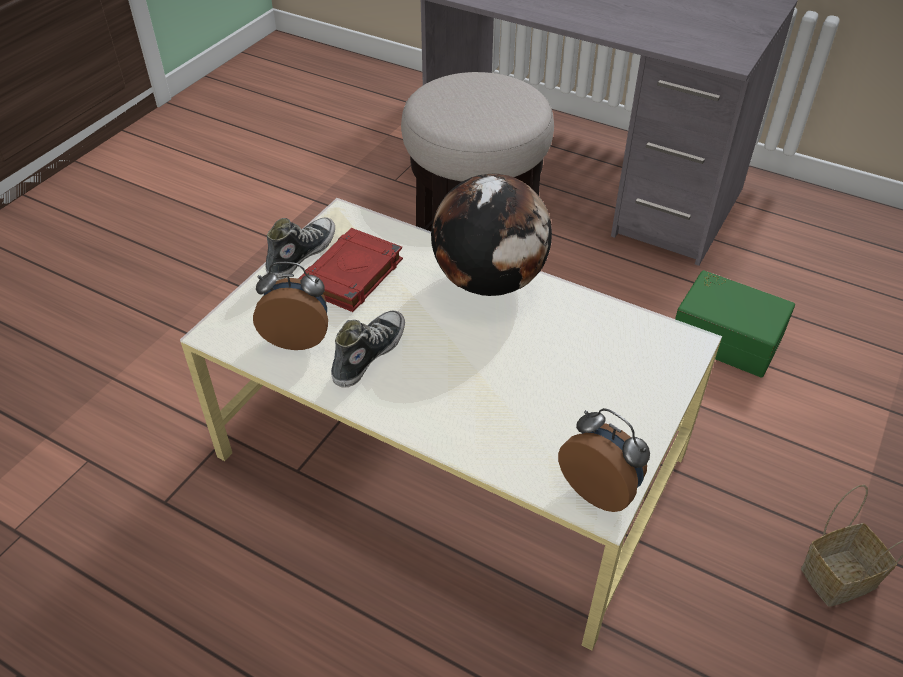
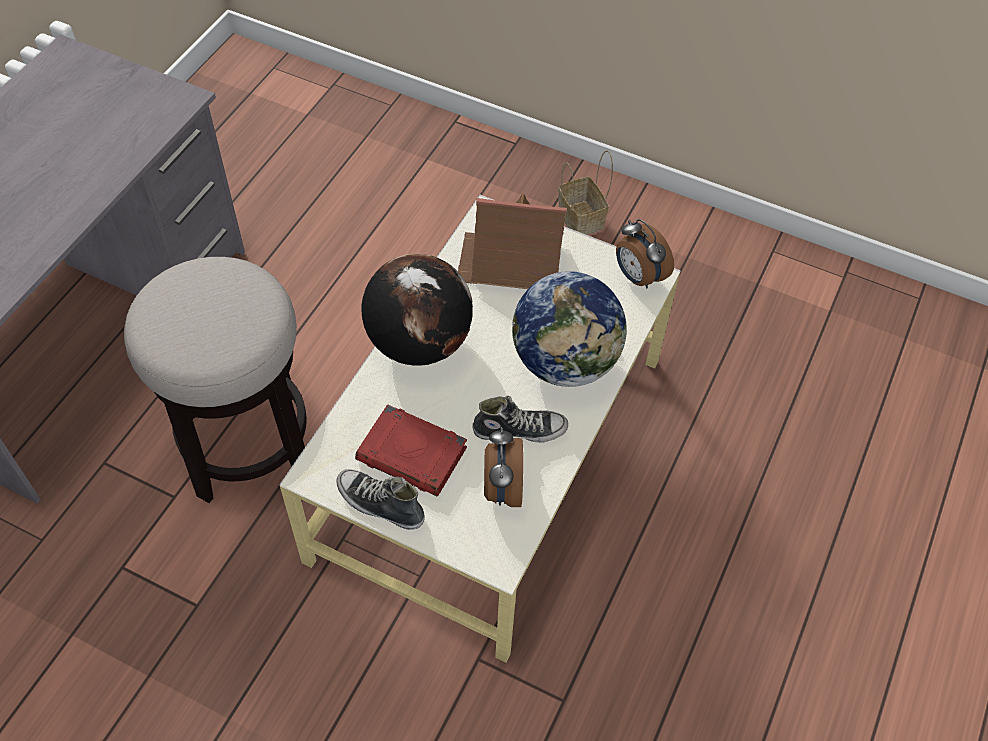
camera: 95 degrees left, 10 degrees up
shoe [331,311,405,388] -> shoe turned 150 degrees clockwise [472,396,568,443]
alarm clock [558,408,650,512] -> alarm clock turned 75 degrees counterclockwise [616,219,674,289]
green storage box [675,270,795,377] -> none
none -> toy house [458,194,567,289]
none -> globe [512,271,627,387]

